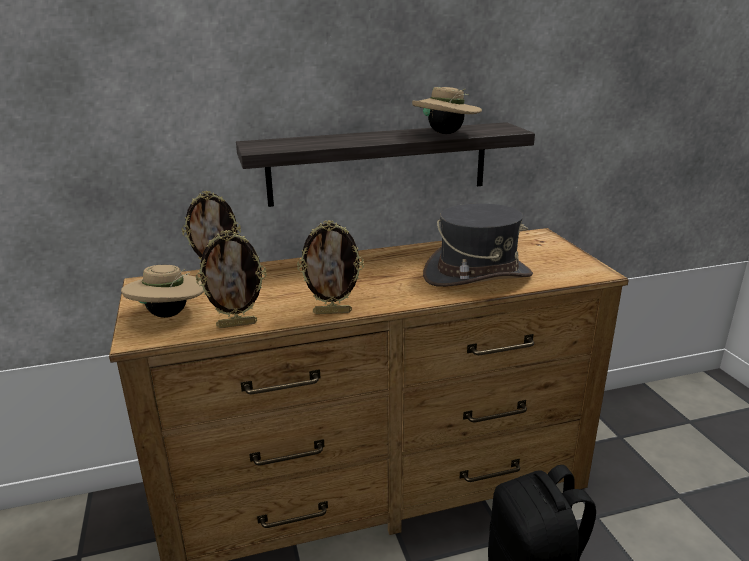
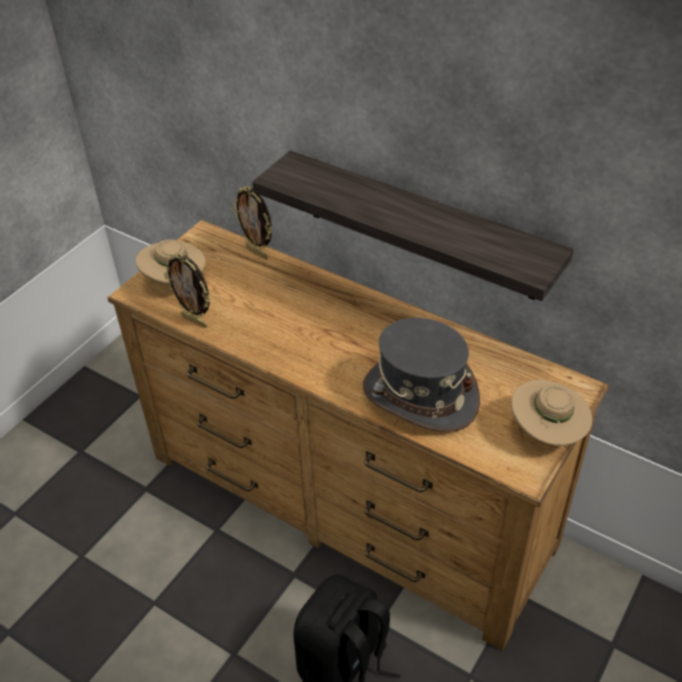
camera: 50 degrees right, 20 degrees up
picture frame [297,220,364,314] -> none
beige hat [412,87,482,134] -> beige hat moved to [511,380,593,446]

